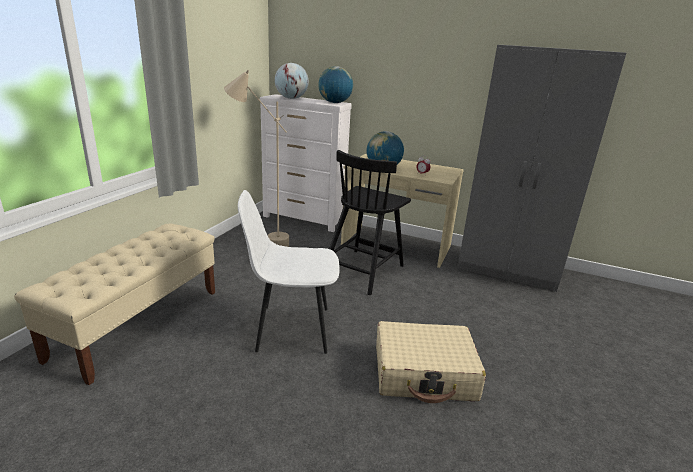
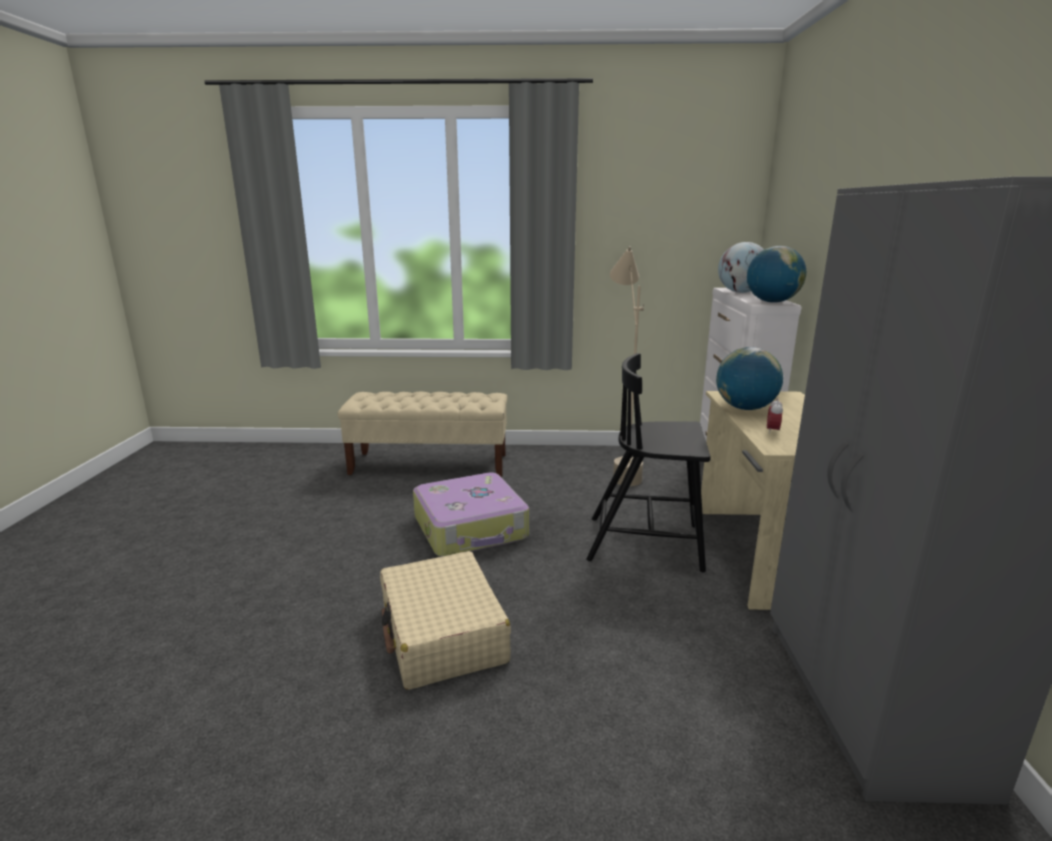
camera: 70 degrees right, 5 degrees down
white chair [238,190,340,354] -> suitcase [413,472,529,557]

